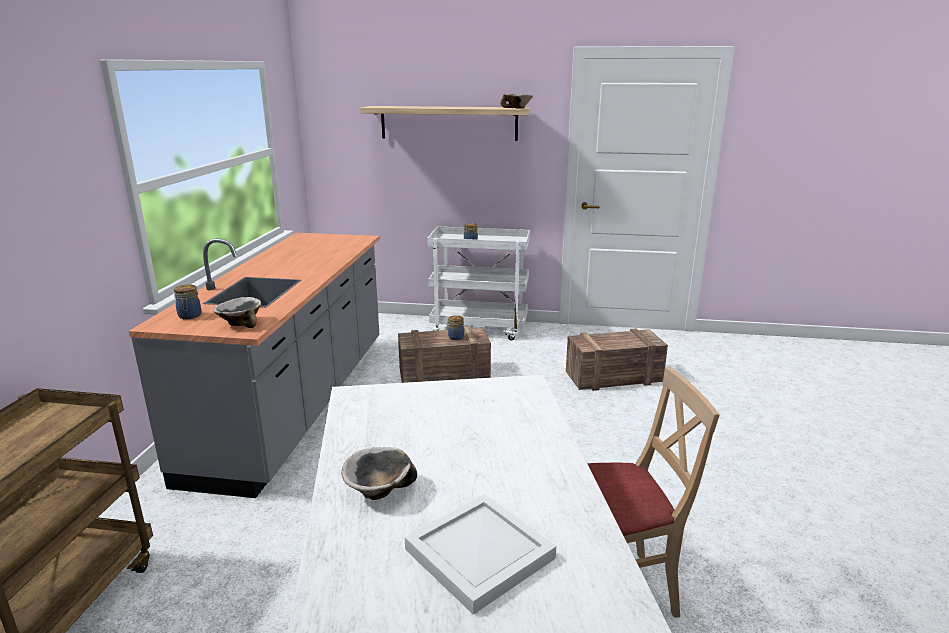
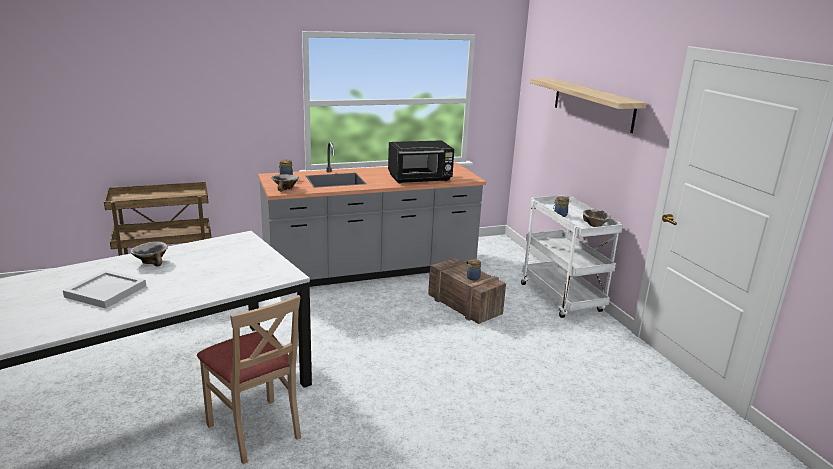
camera: 60 degrees right, 0 degrees up
bowl [500,94,533,108] -> bowl moved to [583,209,611,227]
crate [566,328,668,391] -> none
none -> black microwave [388,140,454,184]

